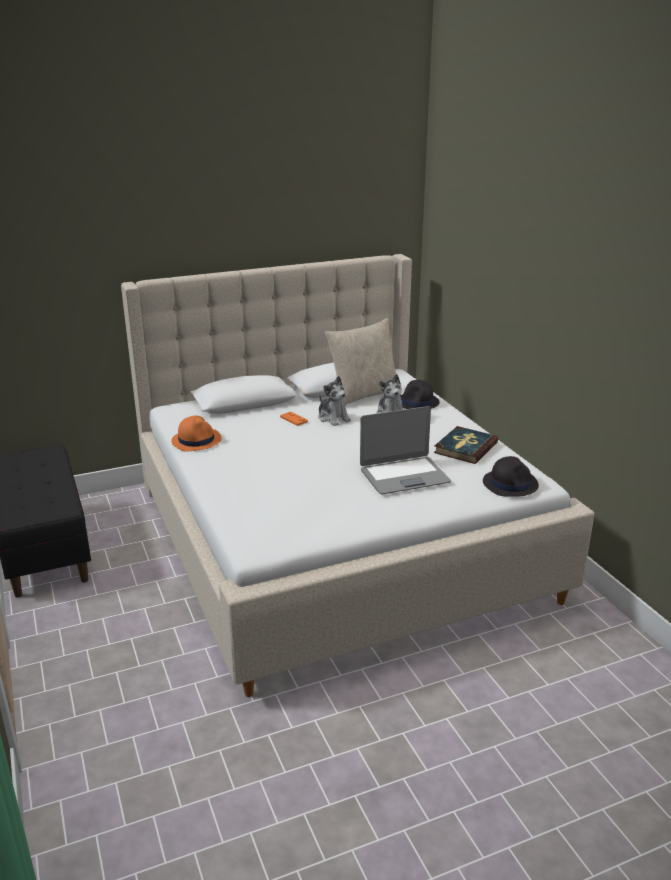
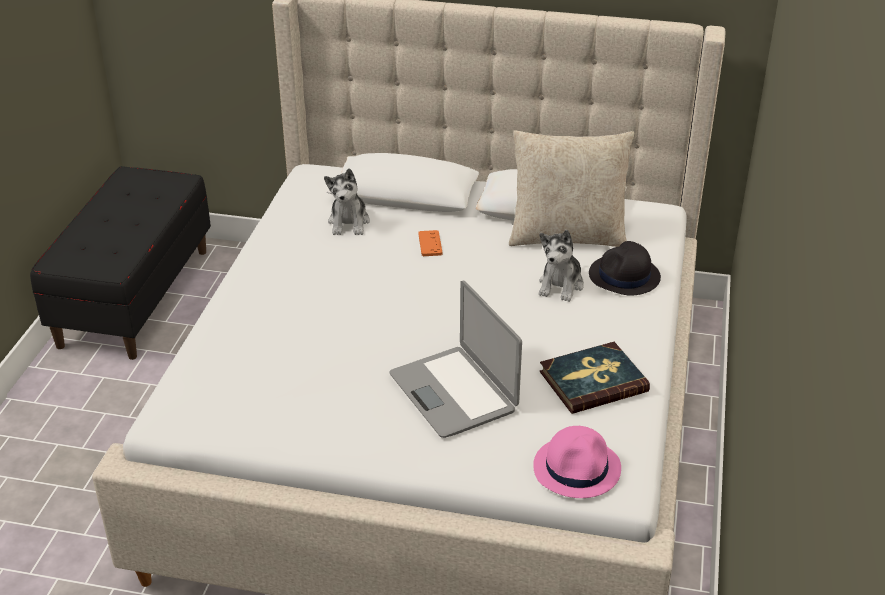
camera: 35 degrees right, 10 degrees up
orange hat [171,416,222,452] -> none
plush toy [318,376,351,426] -> plush toy moved to [324,168,370,235]
laptop [360,406,451,494] -> laptop turned 45 degrees clockwise [389,281,522,438]
black hat [483,456,539,496] -> pink hat [533,426,621,498]

